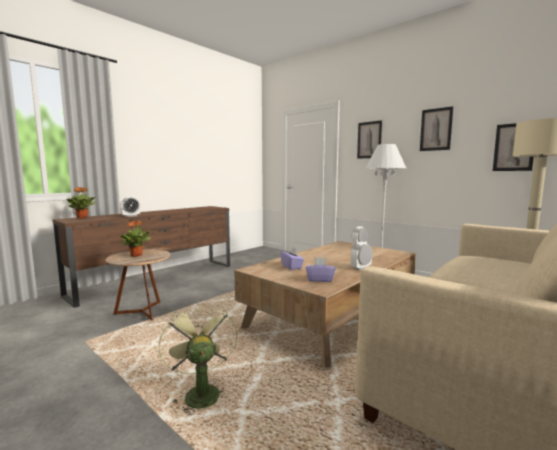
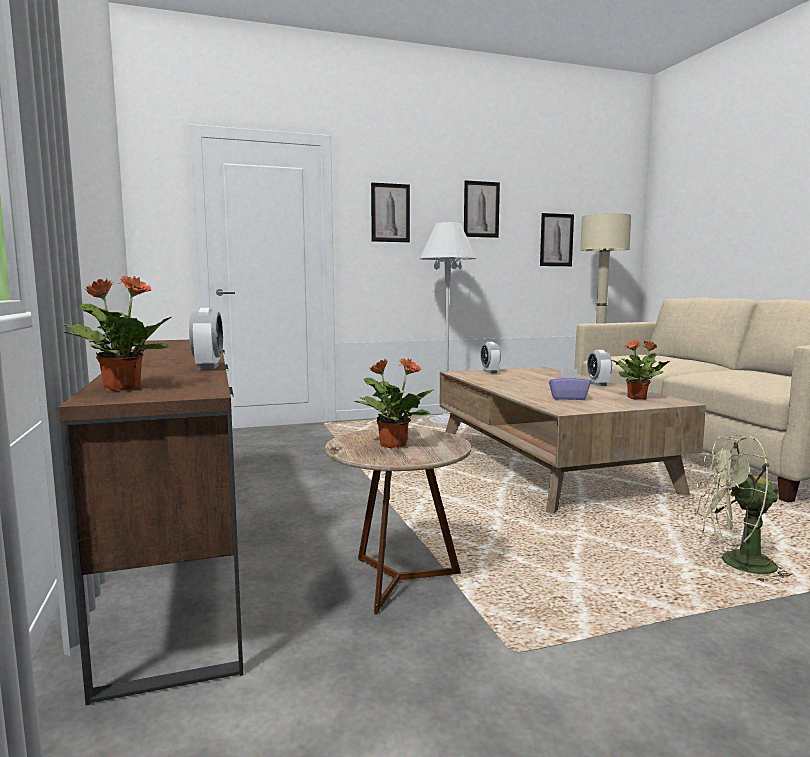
camera: 60 degrees left, 0 degrees up
purple tissue box [306,257,335,282] -> potted plant [612,340,670,400]

